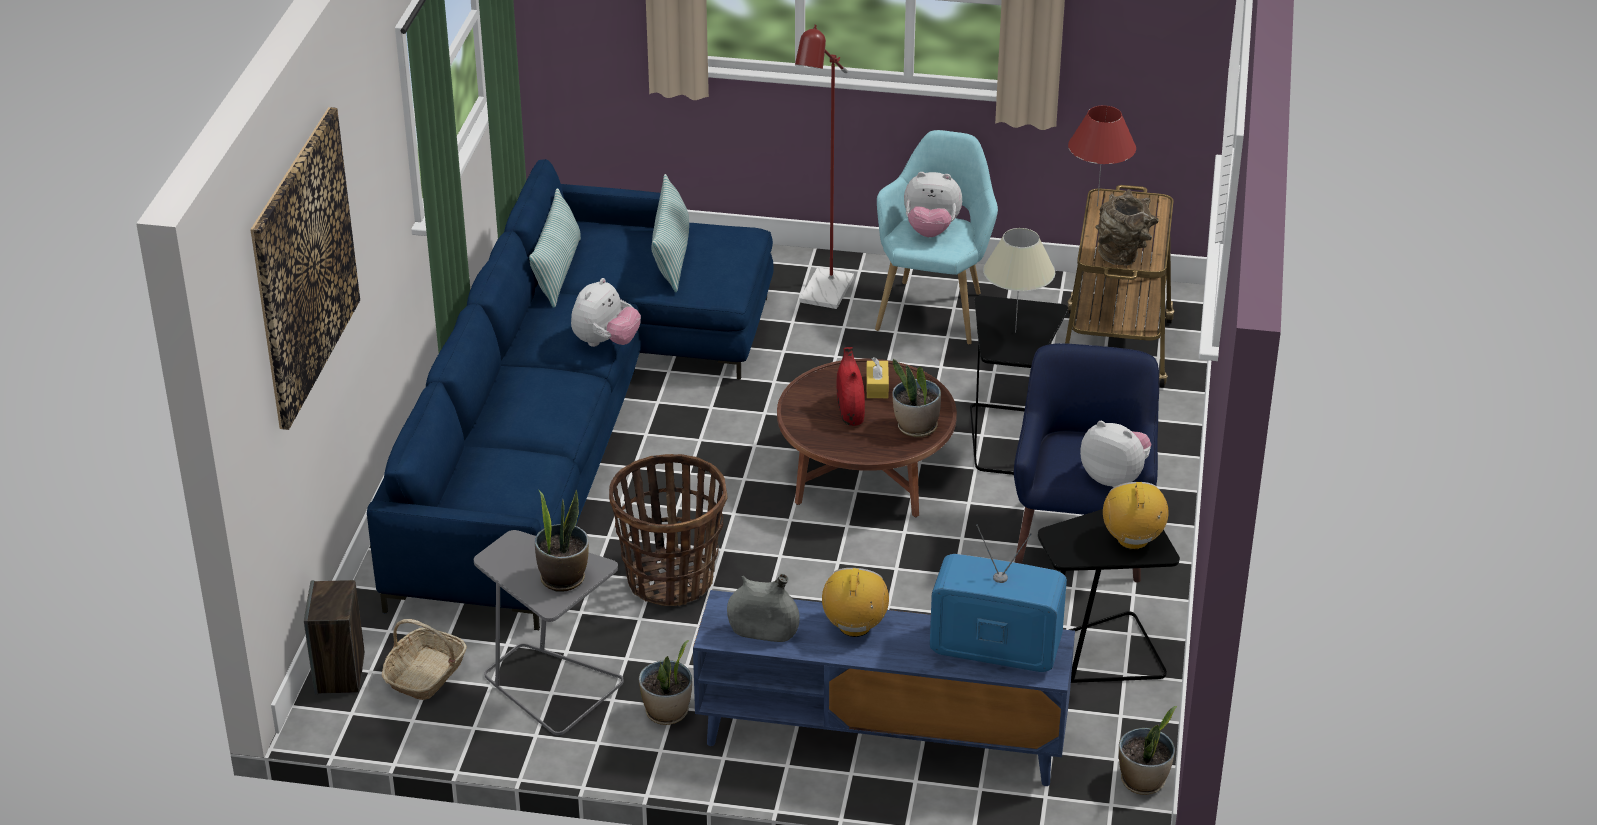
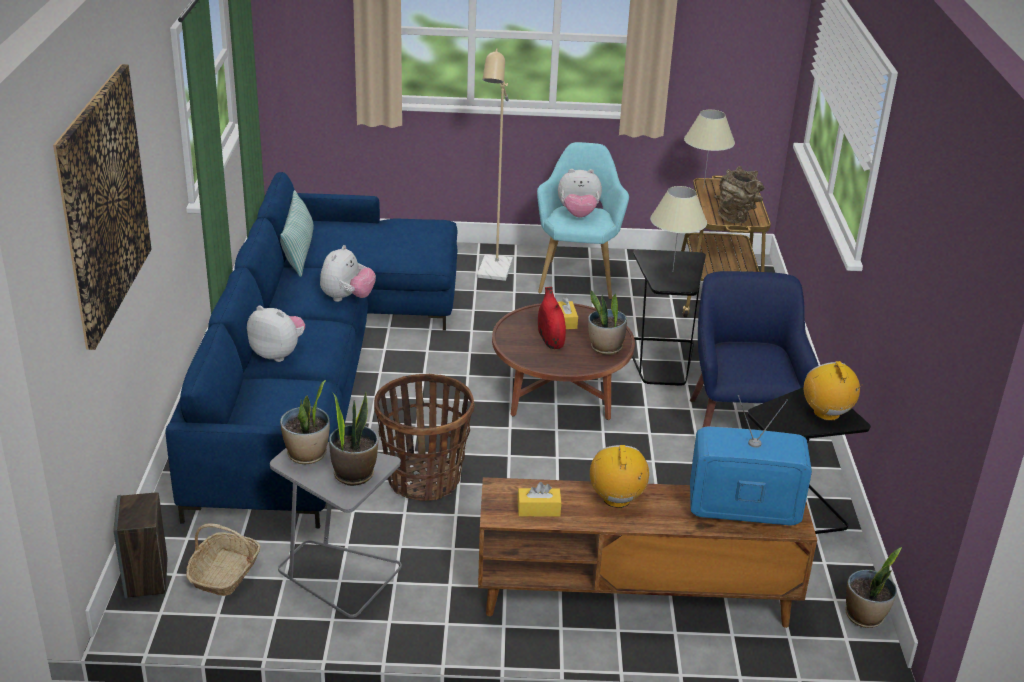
camera: 10 degrees left, 5 degrees down
potted plant [639,640,692,725] -> potted plant moved to [280,380,330,464]
pillow [651,174,689,292] -> none
blue tv stand [693,590,1075,786] -> brown tv stand [478,477,817,628]
grey vase [727,574,800,642] -> yellow tissue box [517,482,561,517]
red floor lamp [795,25,854,309] -> beige floor lamp [477,48,513,281]
red table lamp [1068,106,1136,206] -> beige table lamp [684,110,735,189]
plush toy [1080,421,1151,488] -> plush toy moved to [247,306,305,362]

